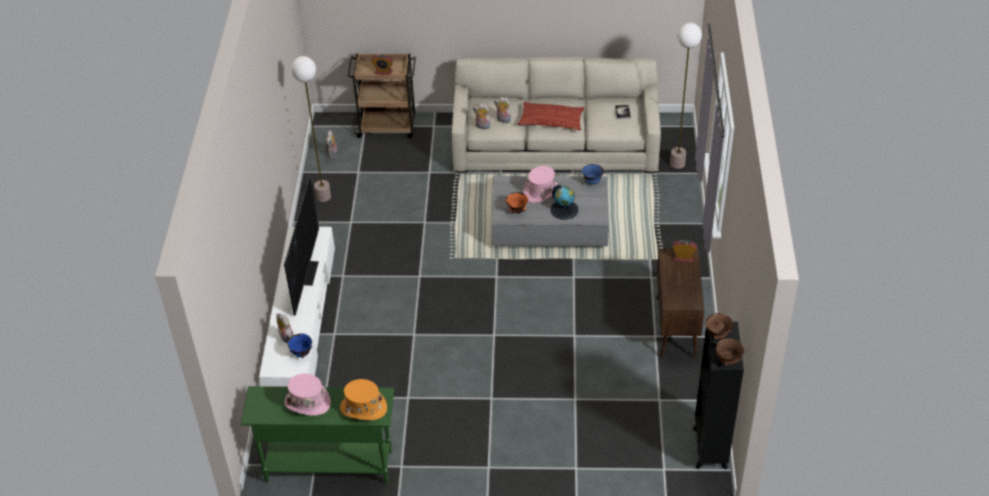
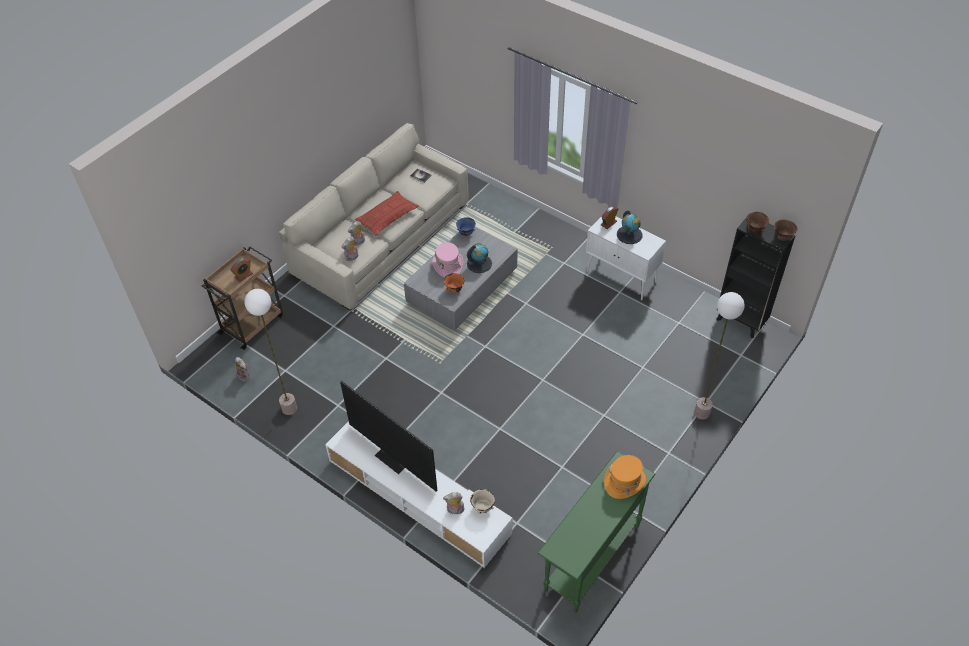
camera: 55 degrees left, 5 degrees up
pink hat [284,373,331,416] -> none
blue bowl [288,334,312,358] -> beige bowl [470,489,495,514]
brown cabinet [657,249,704,358] -> white cabinet [586,216,666,300]
floor lamp [670,22,702,169] -> floor lamp moved to [694,292,745,420]
none -> globe [617,211,642,244]

